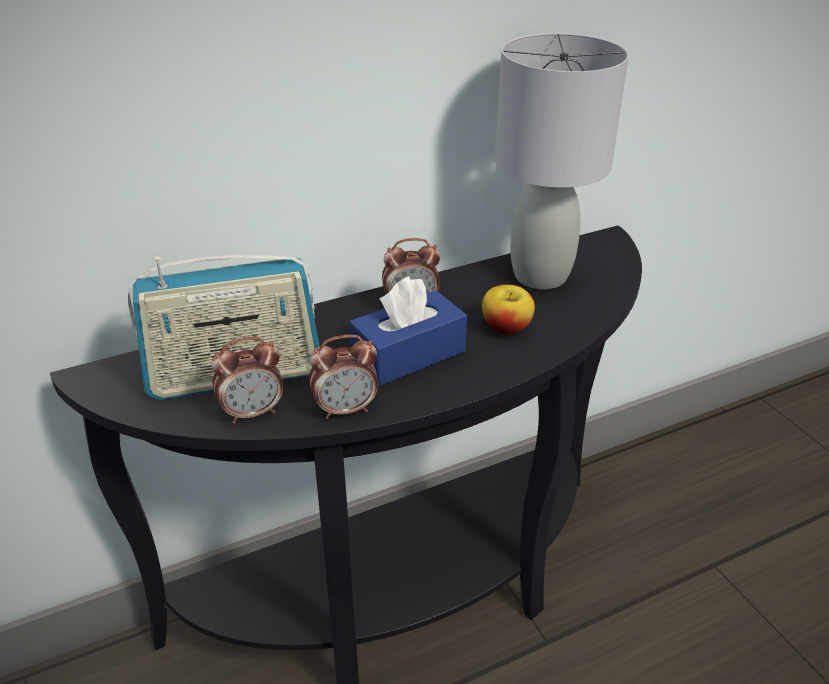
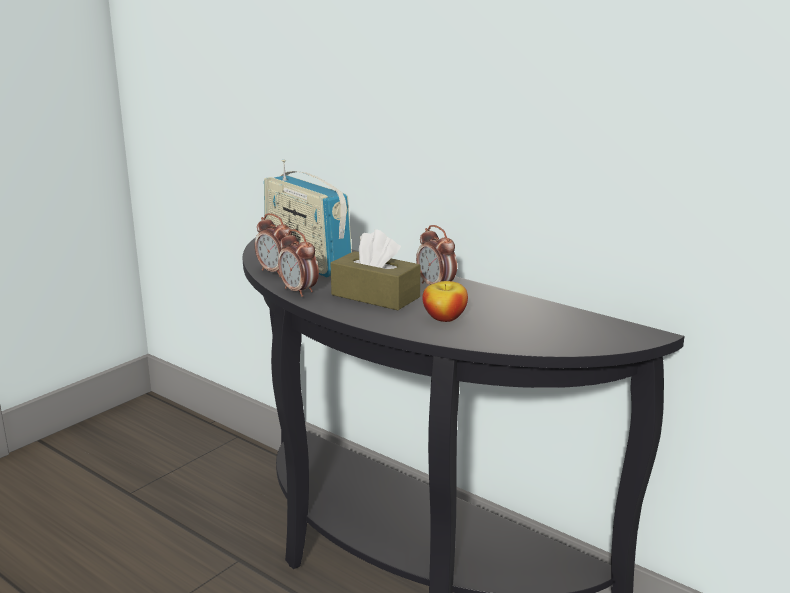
camera: 65 degrees right, 15 degrees down
blue tissue box [349,276,467,386] -> brown tissue box [331,230,421,310]
grey table lamp [495,33,629,289] -> none

